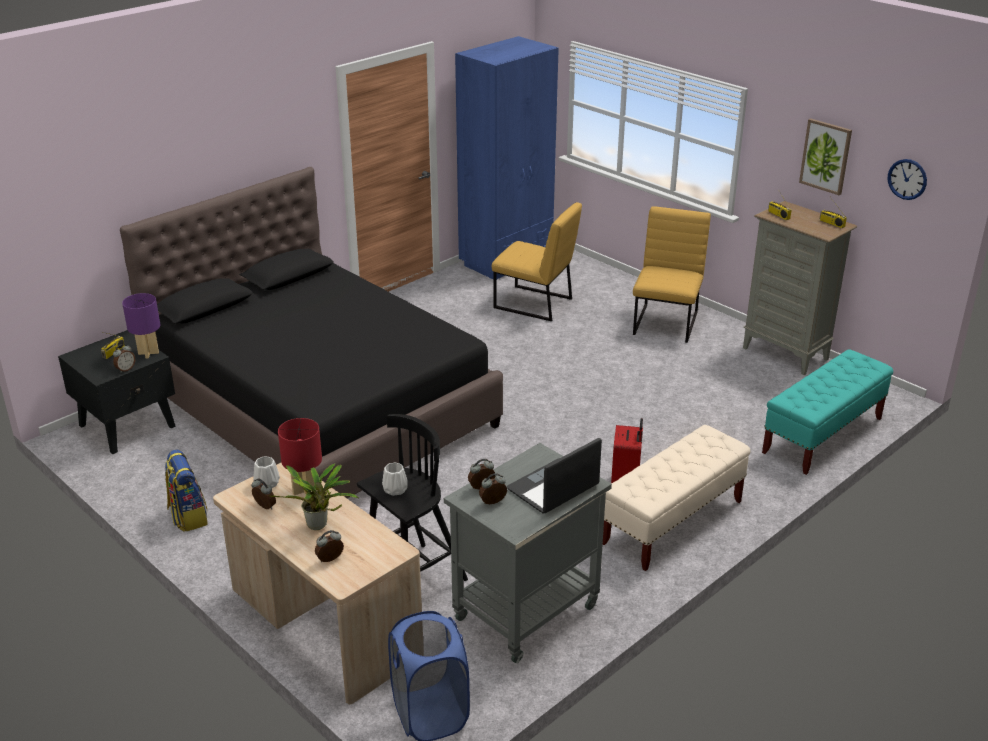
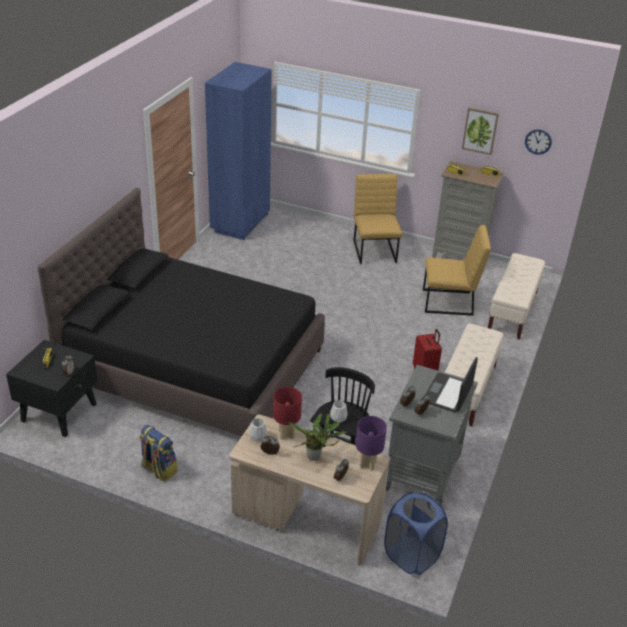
camera: 25 degrees left, 5 degrees up
purple table lamp [122,293,160,359] -> purple table lamp moved to [356,416,387,471]
yellow chair [492,202,582,321] -> yellow chair moved to [423,225,491,316]
turquoise bench [762,349,893,475] -> beige bench [488,253,545,340]

